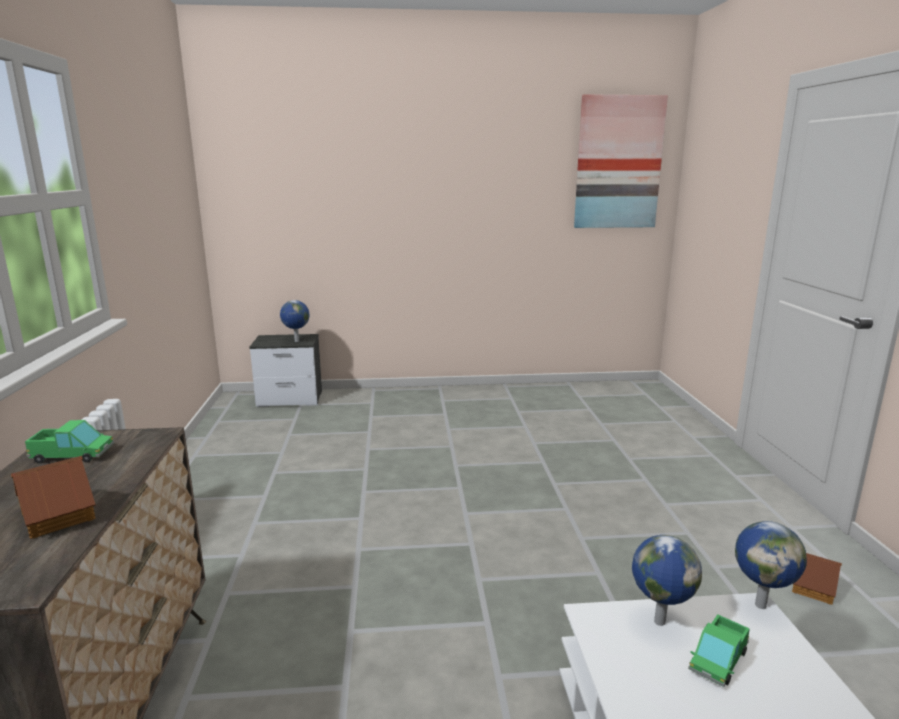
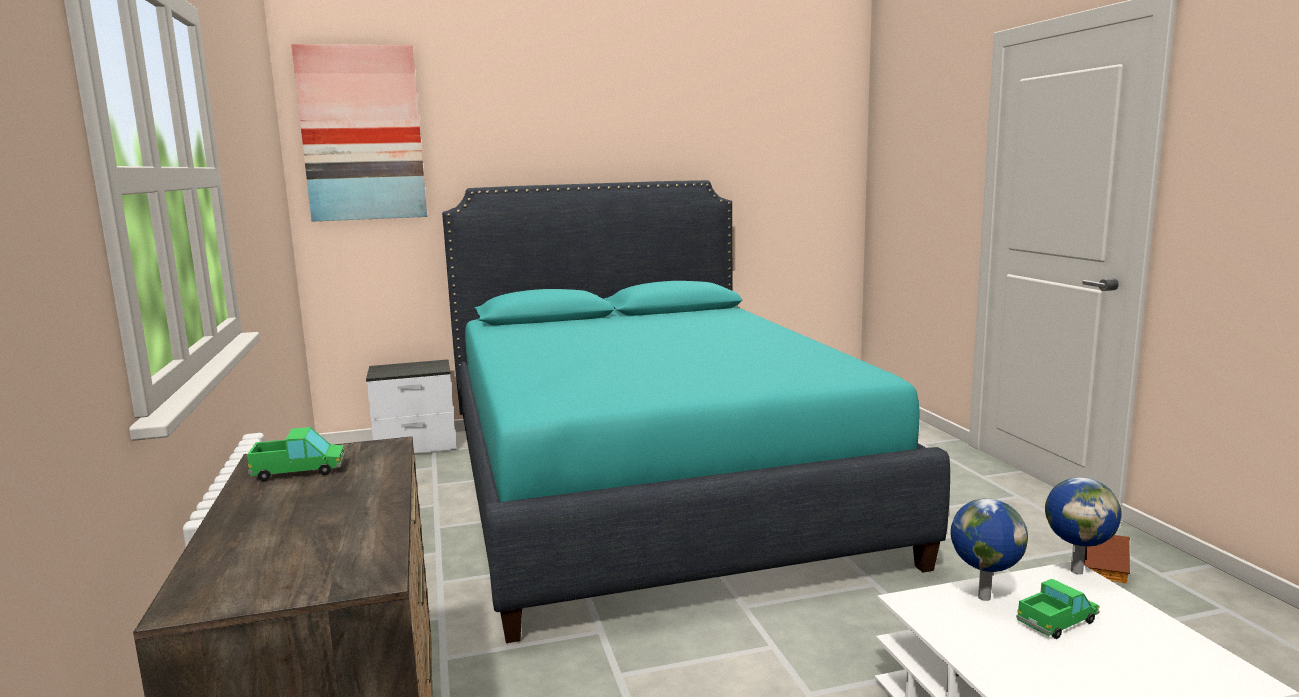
camera: 10 degrees left, 5 degrees down
toy house [11,456,96,539] -> none
globe [280,300,309,342] -> none
picture [574,94,668,228] -> picture moved to [291,44,427,222]
toy truck [688,614,750,687] -> toy truck turned 150 degrees counterclockwise [1016,579,1100,639]
none -> turquoise bed [442,180,950,643]

